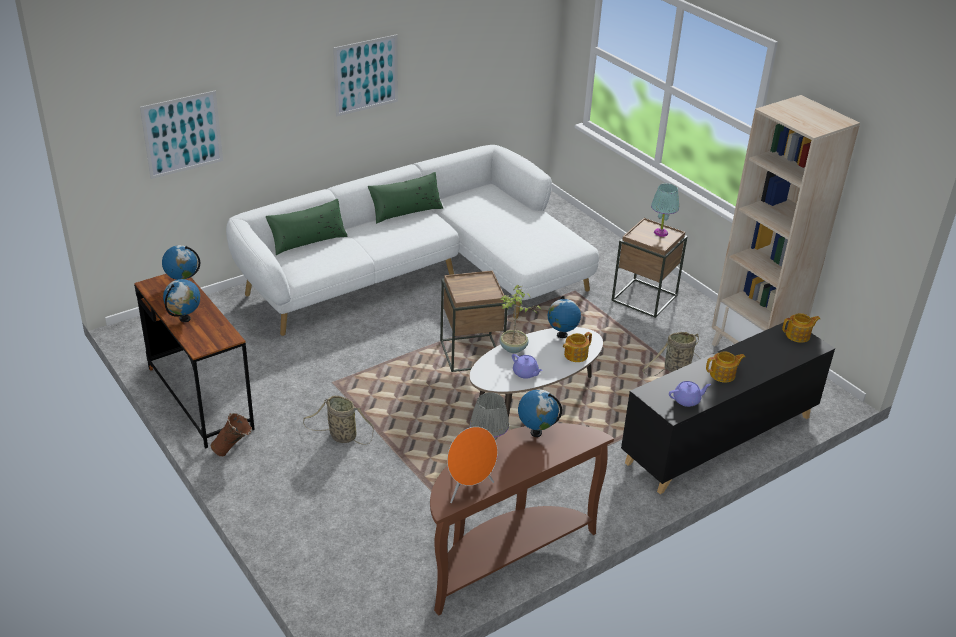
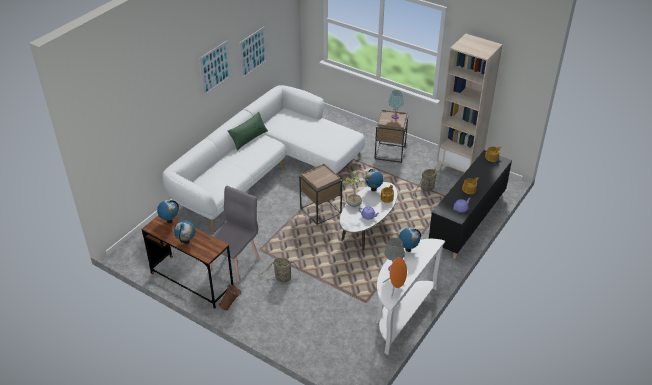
camera: 20 degrees left, 5 degrees up
picture [140,91,223,179] -> picture moved to [239,26,267,79]
green pillow [266,199,348,255] -> none
brown console table [430,423,614,616] -> white console table [376,239,445,355]
none -> grey chair [210,186,260,282]

